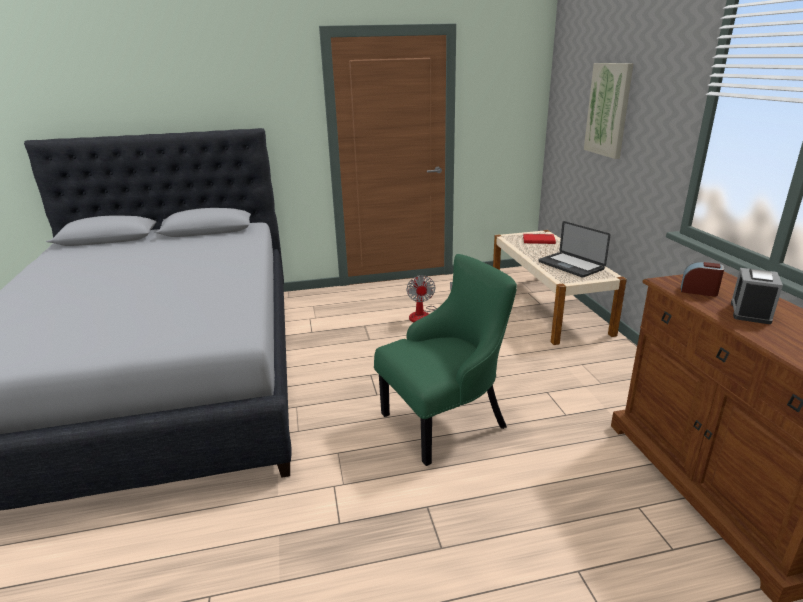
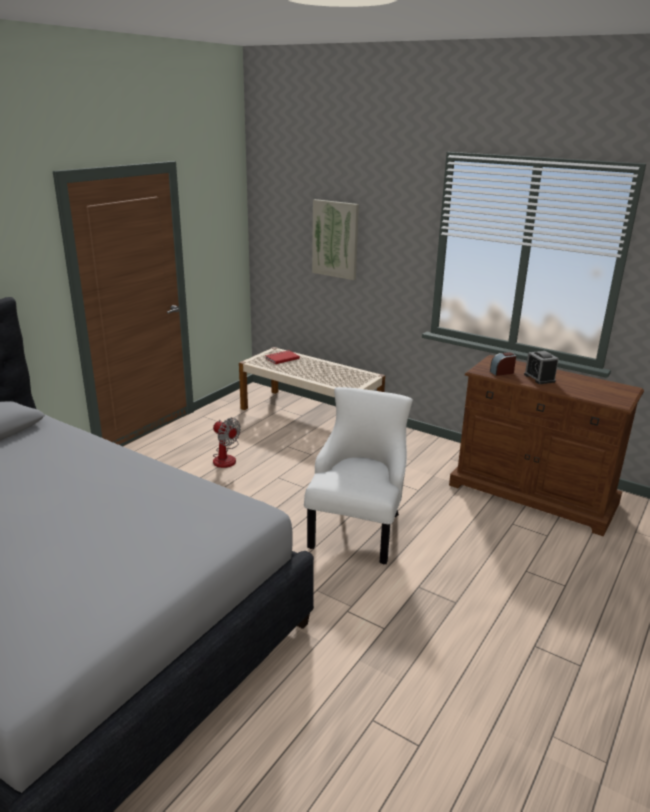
camera: 45 degrees left, 0 degrees up
green chair [374,254,517,466] -> white chair [304,387,413,564]
laptop [538,221,610,278] -> none

